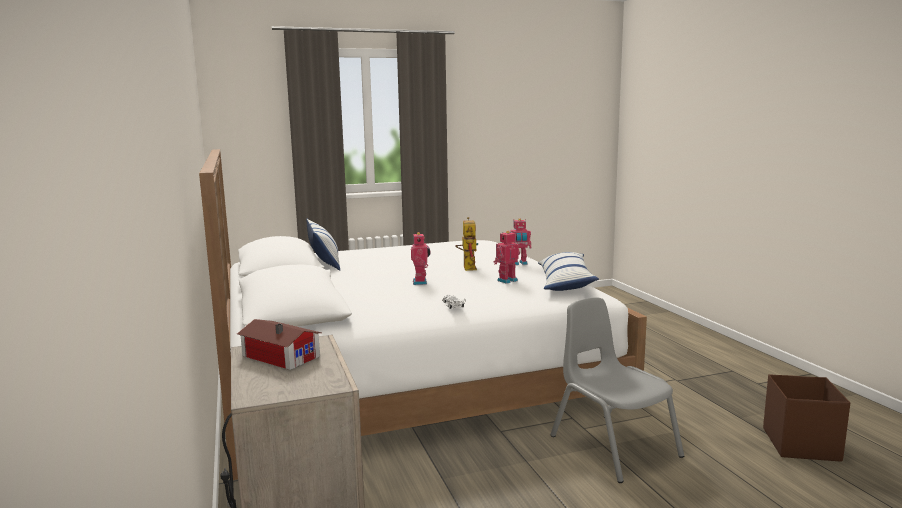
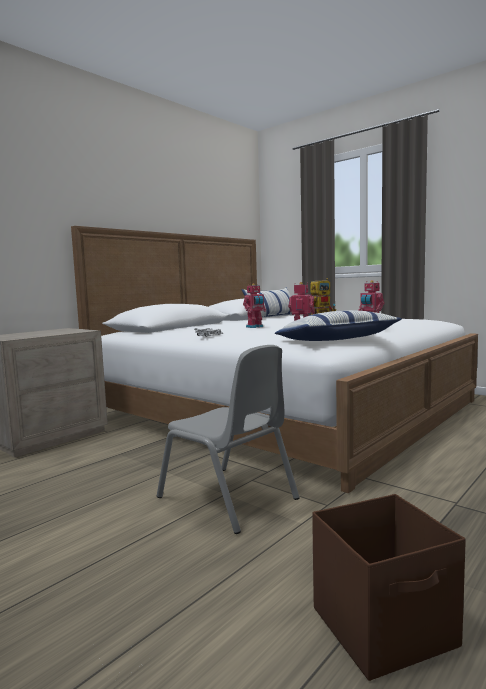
camera: 60 degrees right, 5 degrees down
toy house [237,319,321,370] -> none
grey chair [550,297,684,483] -> grey chair turned 105 degrees clockwise [157,345,300,534]

